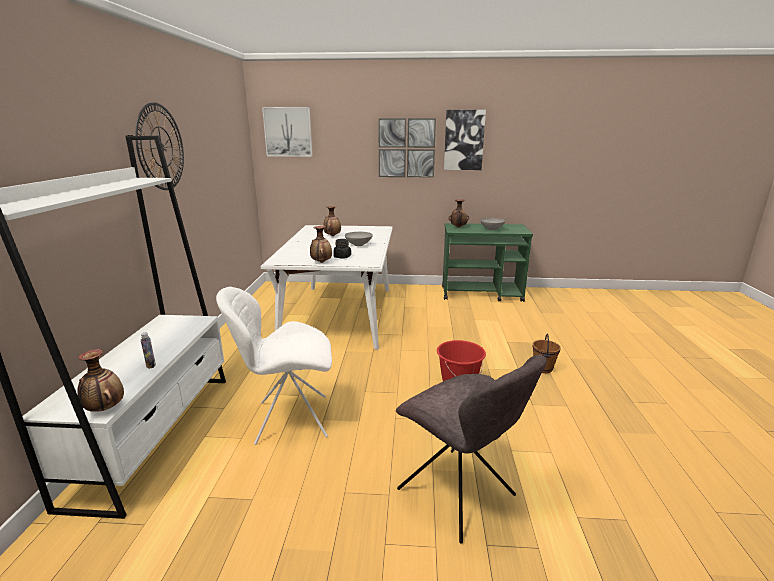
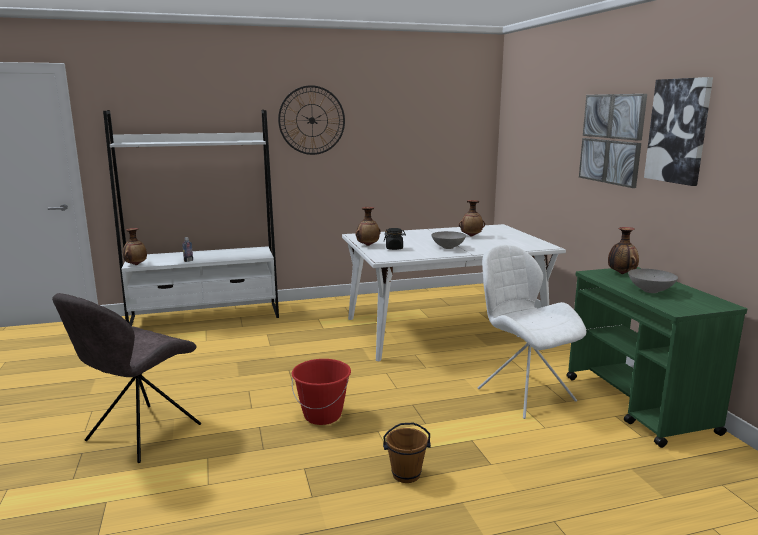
camera: 70 degrees right, 5 degrees down
white chair [216,287,332,445] -> white chair moved to [478,245,587,419]
picture [262,107,312,157] -> none

